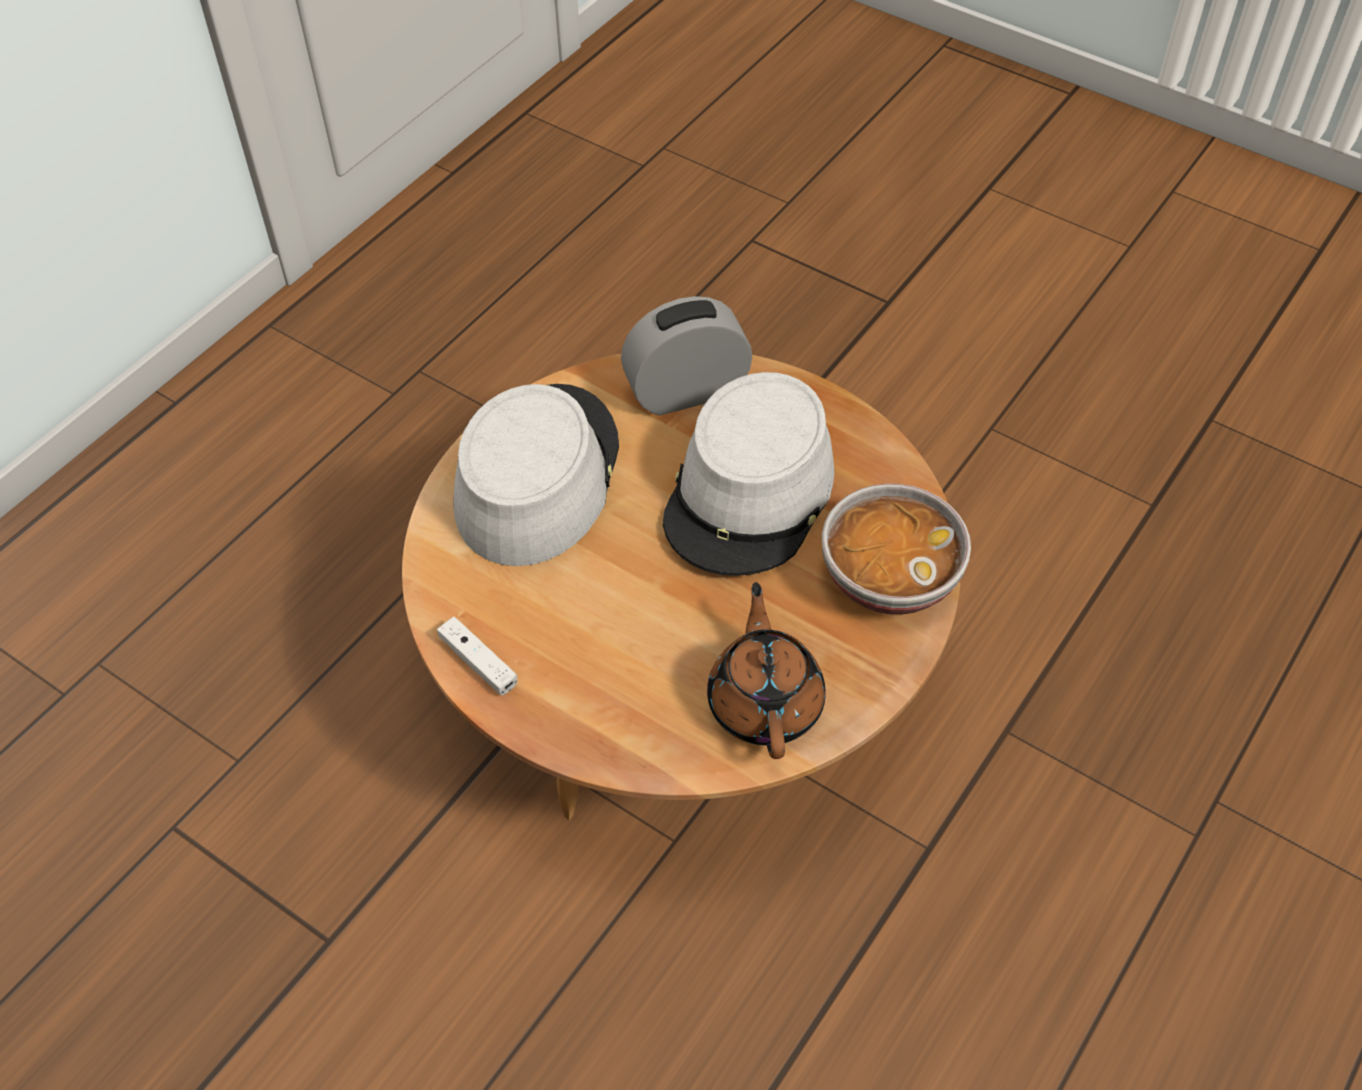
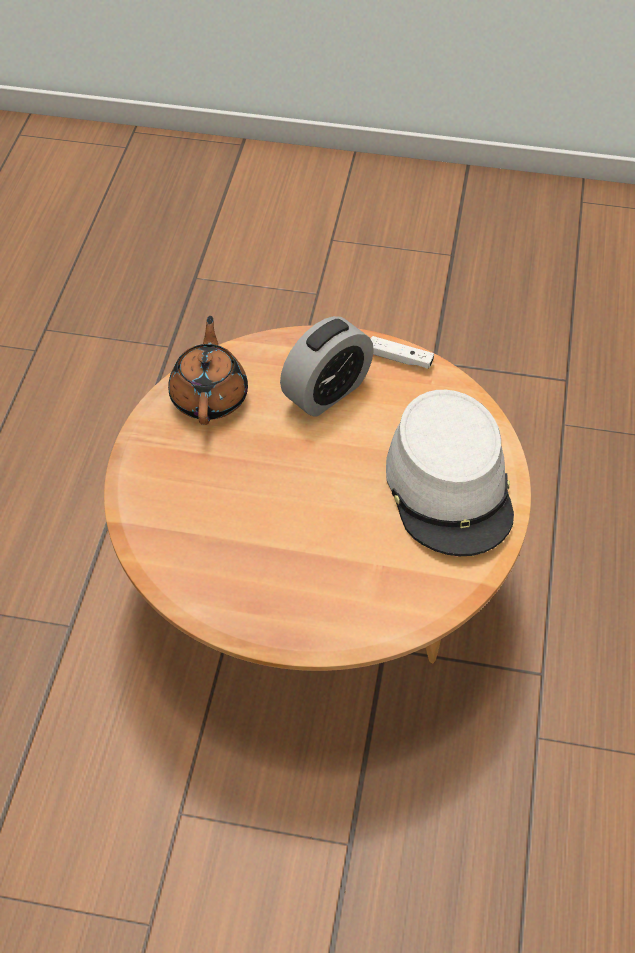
camera: 155 degrees right, 0 degrees up
alarm clock [621,296,752,415] -> alarm clock moved to [280,316,374,417]
grey hat [663,372,835,576] -> none
brown teapot [707,582,826,759] -> brown teapot turned 150 degrees counterclockwise [168,316,248,425]
bowl [822,484,971,615] -> none

